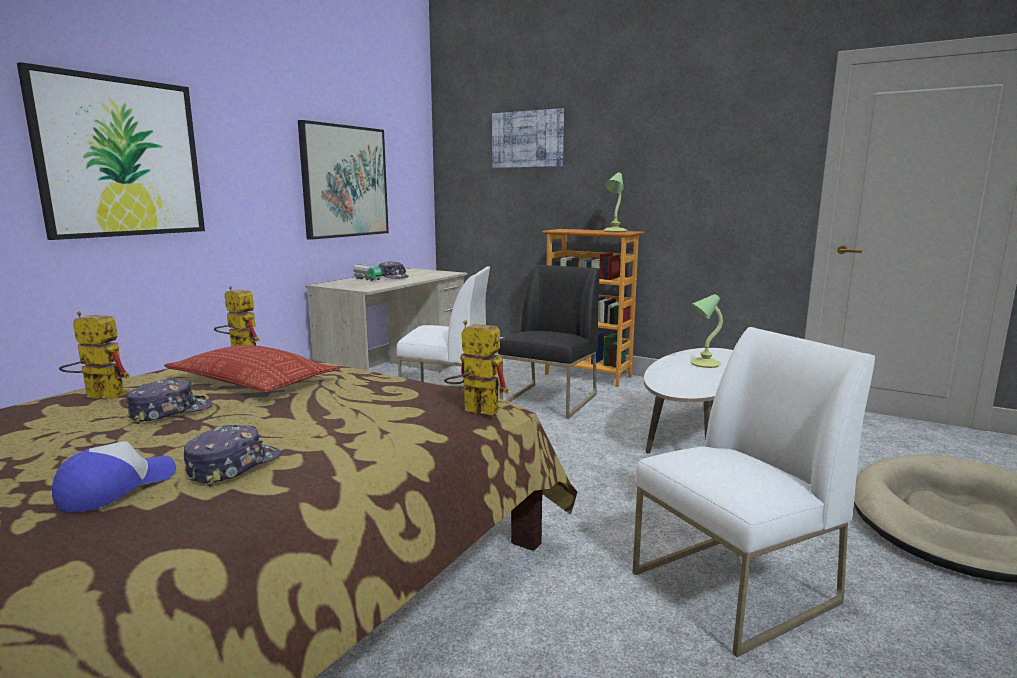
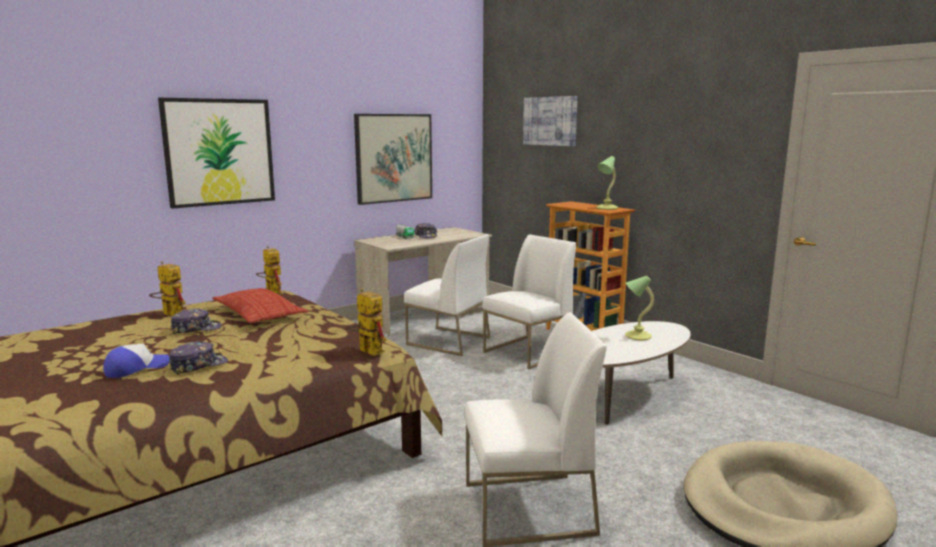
camera: 20 degrees right, 0 degrees up
black chair [498,264,599,419] -> white chair [482,234,576,369]

